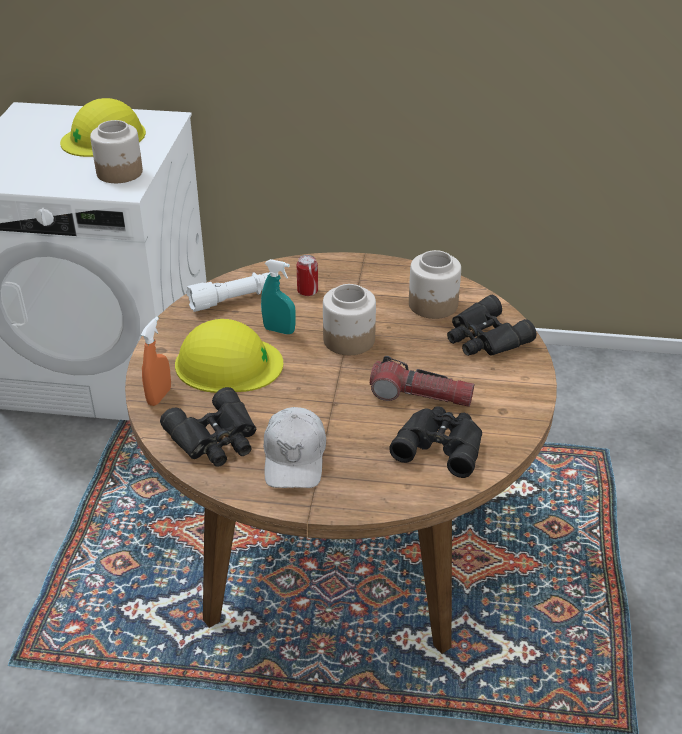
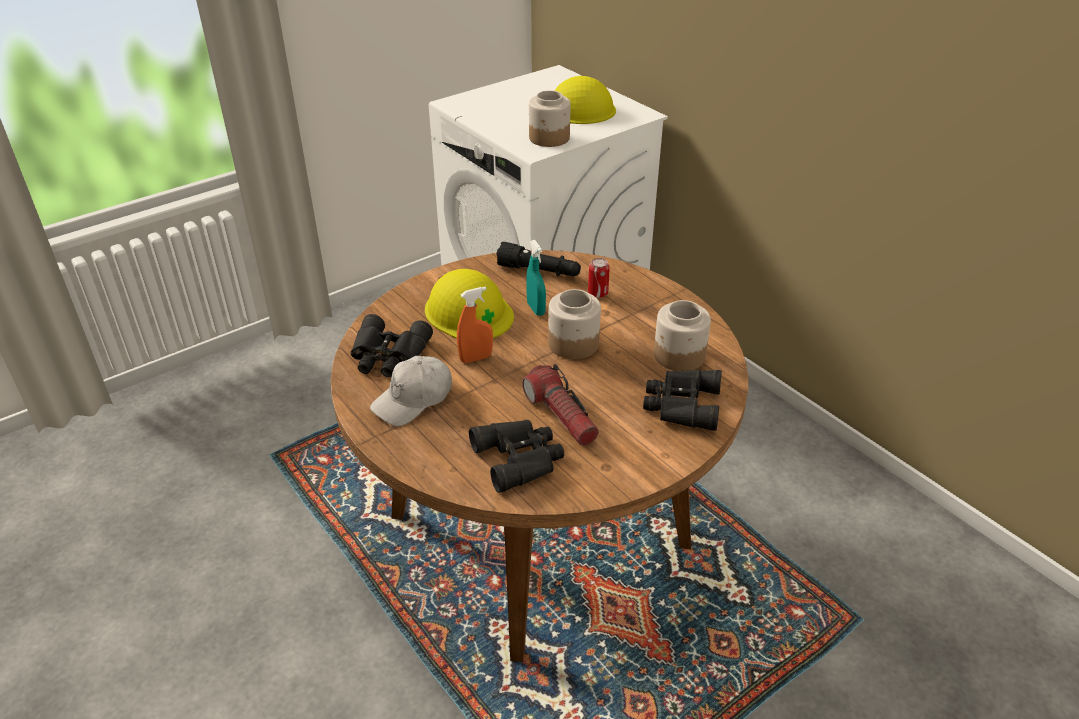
camera: 45 degrees right, 0 degrees up
orange spray bottle [141,317,171,406] -> orange spray bottle moved to [457,287,493,363]
white flashlight [186,272,270,312] -> black flashlight [496,242,581,276]

